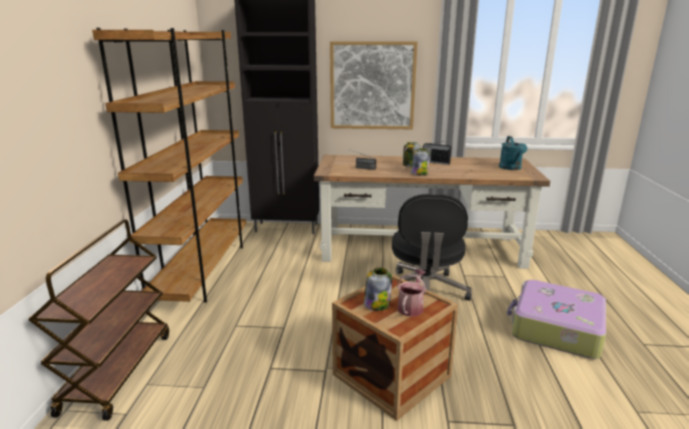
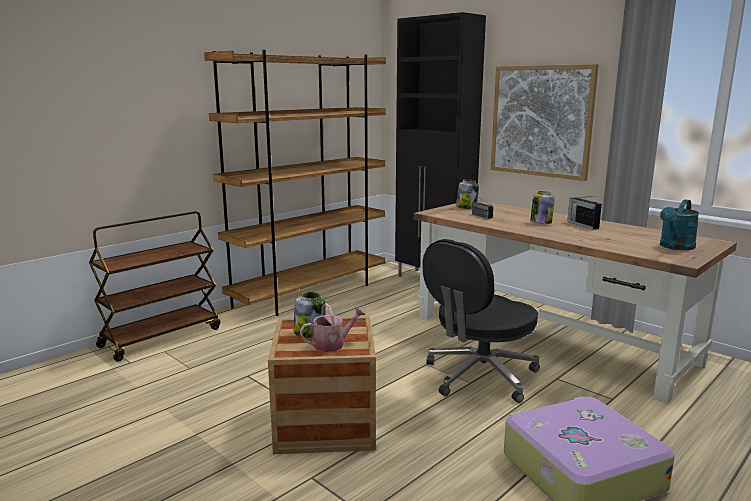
camera: 40 degrees right, 5 degrees down
jar [411,148,430,175] -> jar moved to [456,179,479,209]

